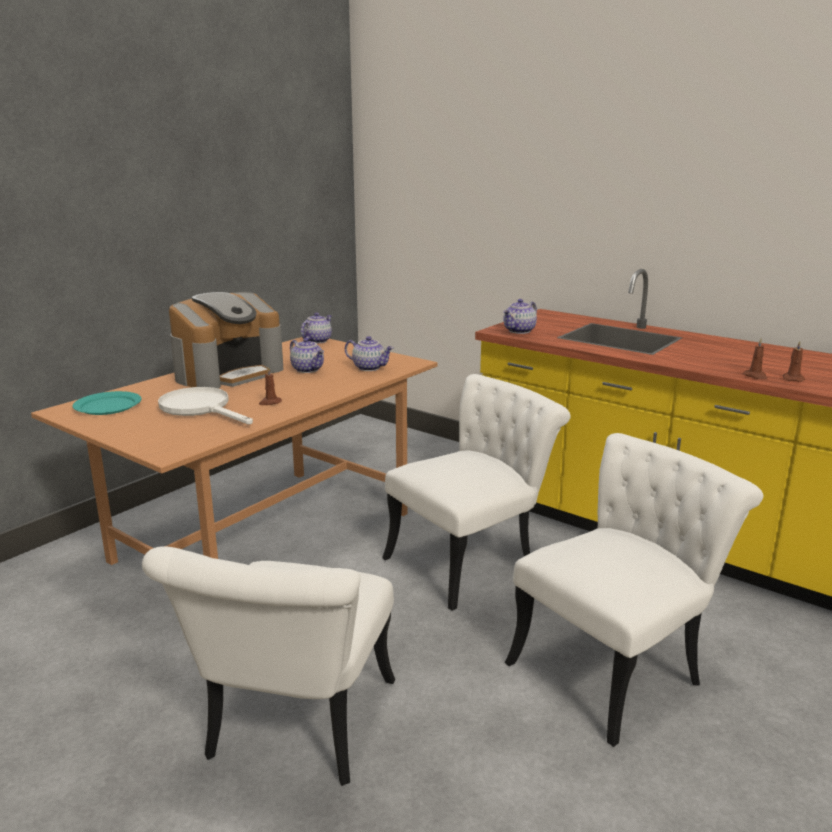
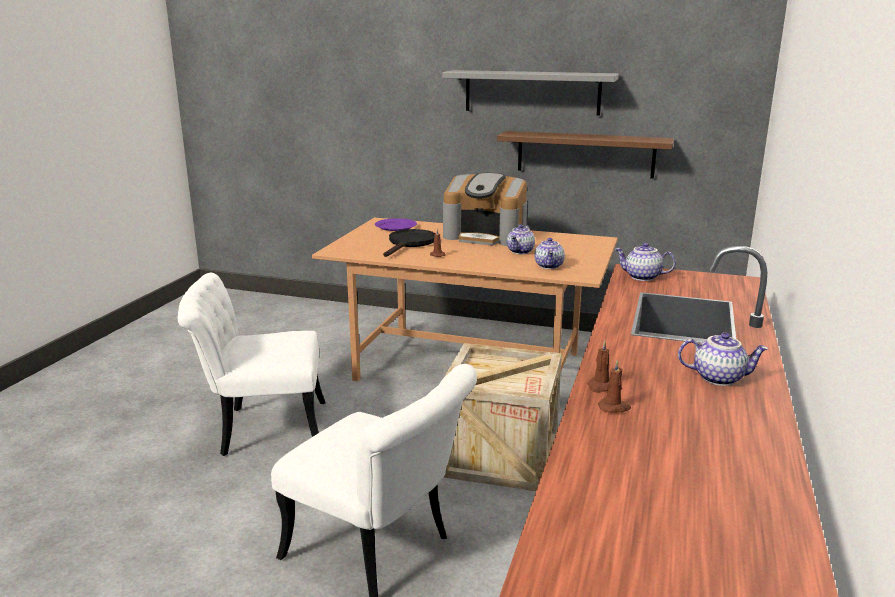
camera: 70 degrees right, 0 degrees up
turquoise plate [72,391,142,415] -> purple plate [375,218,417,231]
white frying pan [158,387,253,424] -> black frying pan [383,229,435,257]
teapot [301,312,332,343] -> teapot moved to [678,332,769,386]
white chair [382,374,571,611] -> crate [444,343,562,491]
none -> grey shelf [442,70,619,116]
none -> brown shelf [497,131,674,179]

